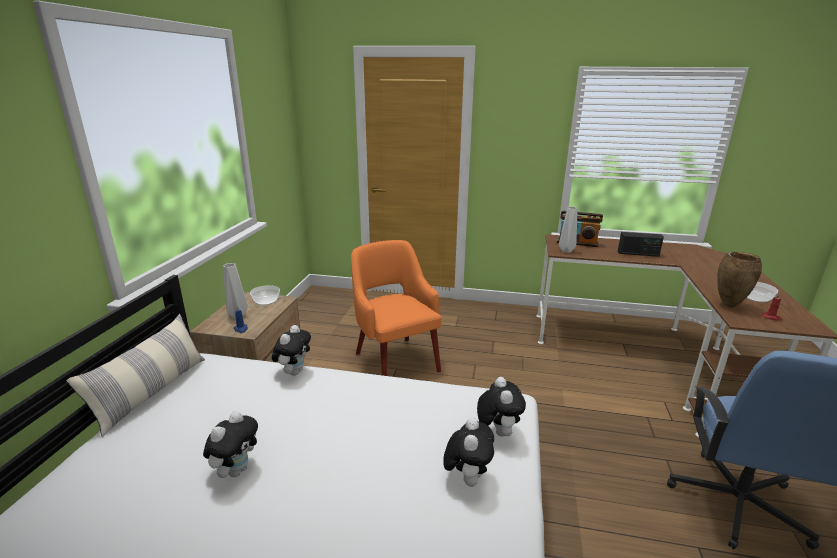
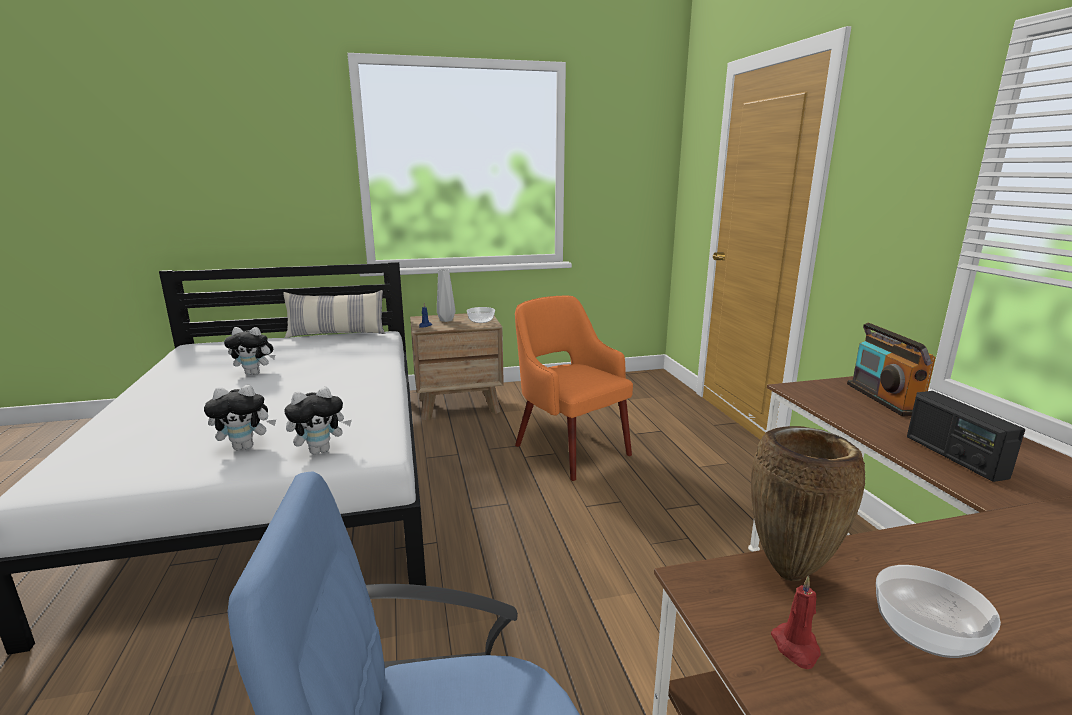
camera: 65 degrees right, 5 degrees down
plush toy [272,325,311,375] -> none
orange armchair [351,240,441,376] -> orange armchair turned 75 degrees counterclockwise [515,296,633,481]
grey vase [559,206,578,253] -> none

